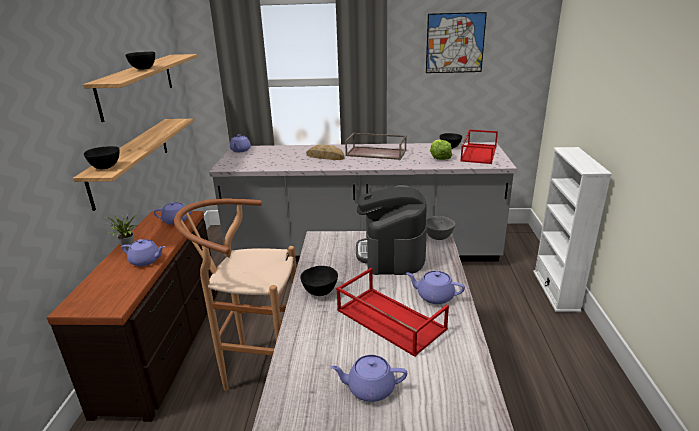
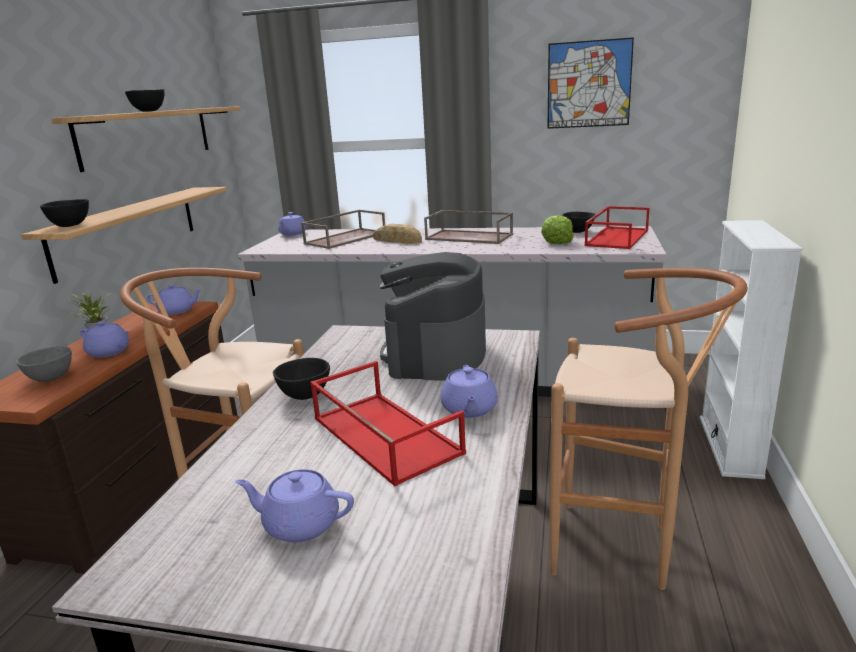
camera: 10 degrees right, 5 degrees down
purple teapot [406,271,465,304] -> purple teapot turned 120 degrees counterclockwise [440,365,498,418]
grey bowl [426,216,455,240] -> grey bowl moved to [16,346,72,382]
none -> brown tray [301,210,385,249]
none -> brown stool [550,268,748,590]

